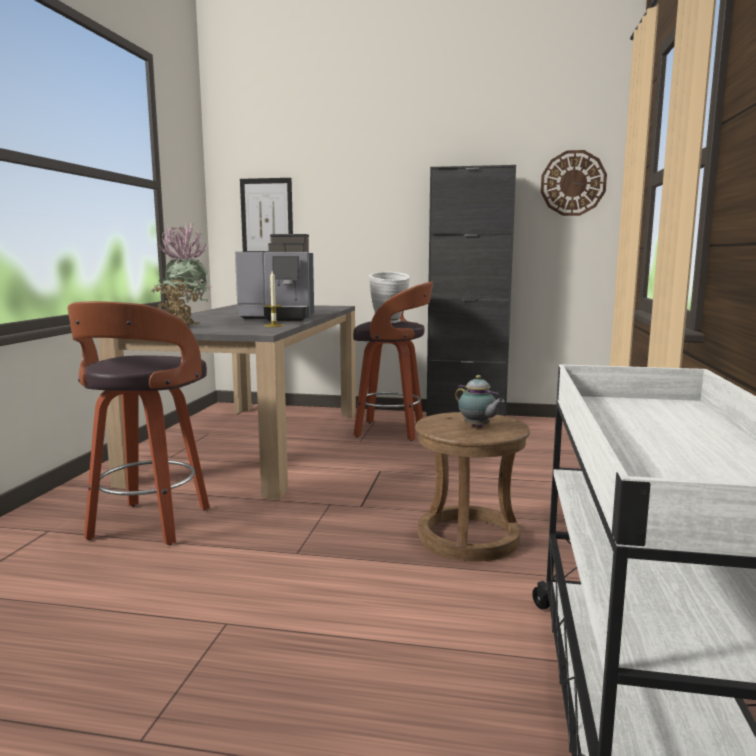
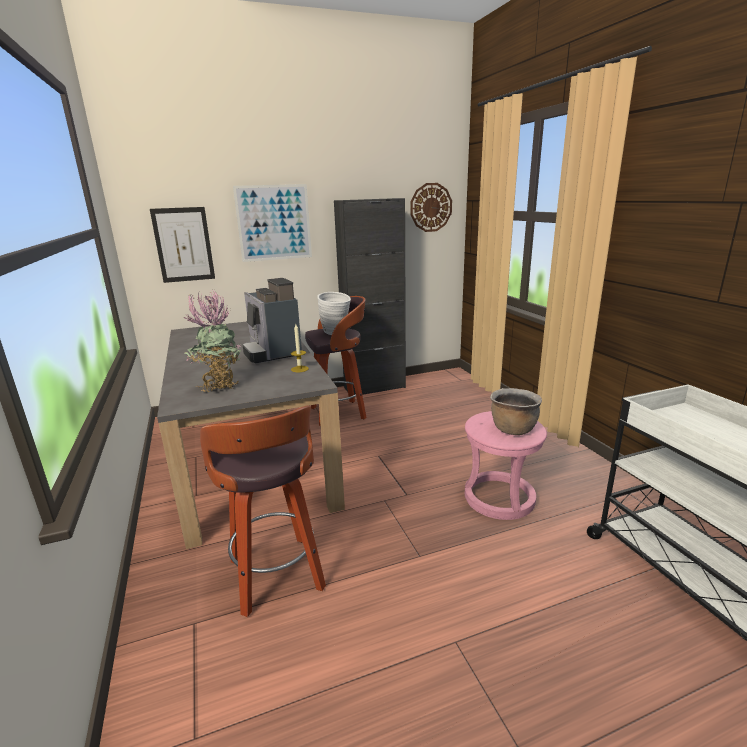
camera: 30 degrees left, 10 degrees up
coffee machine [235,234,314,321] -> coffee machine turned 90 degrees clockwise [243,278,302,363]
brown stool [415,412,530,562] -> pink stool [465,411,547,520]
teapot [455,375,505,428] -> brown cooking pot [490,388,542,435]
none -> picture [233,184,312,262]

